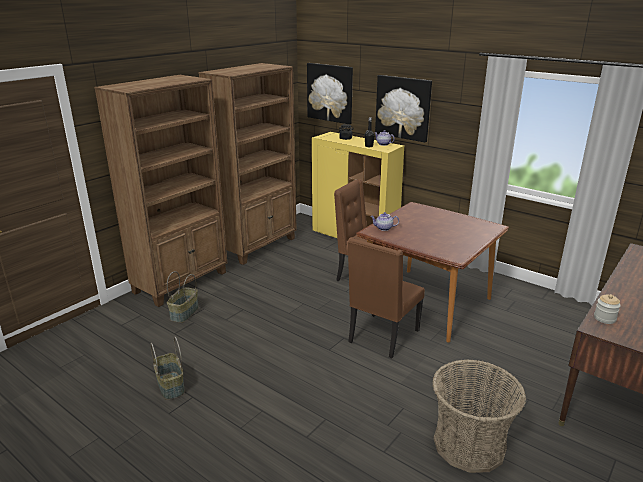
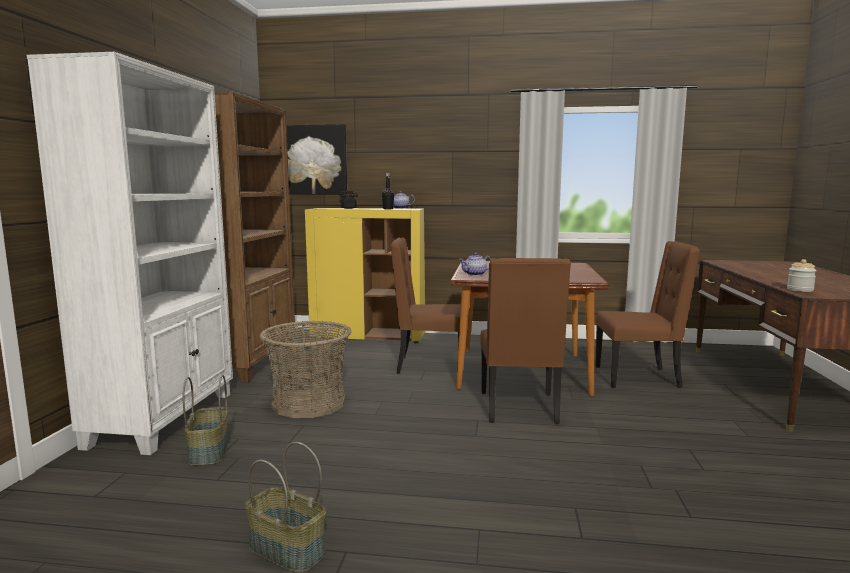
camera: 30 degrees left, 15 degrees down
brown bookcase [94,75,227,307] -> white bookcase [26,52,233,455]
picture [375,75,432,143] -> none
basket [432,359,526,473] -> basket moved to [260,321,352,418]
none -> brown chair [595,241,700,388]

